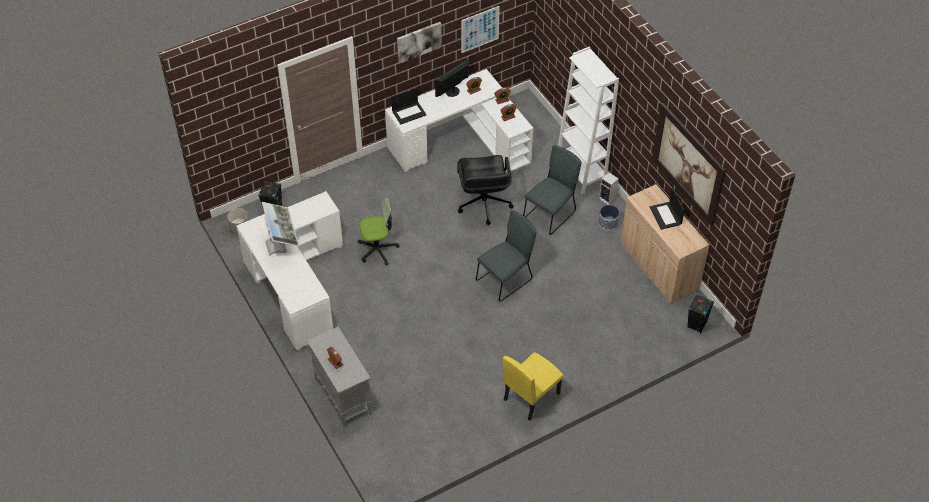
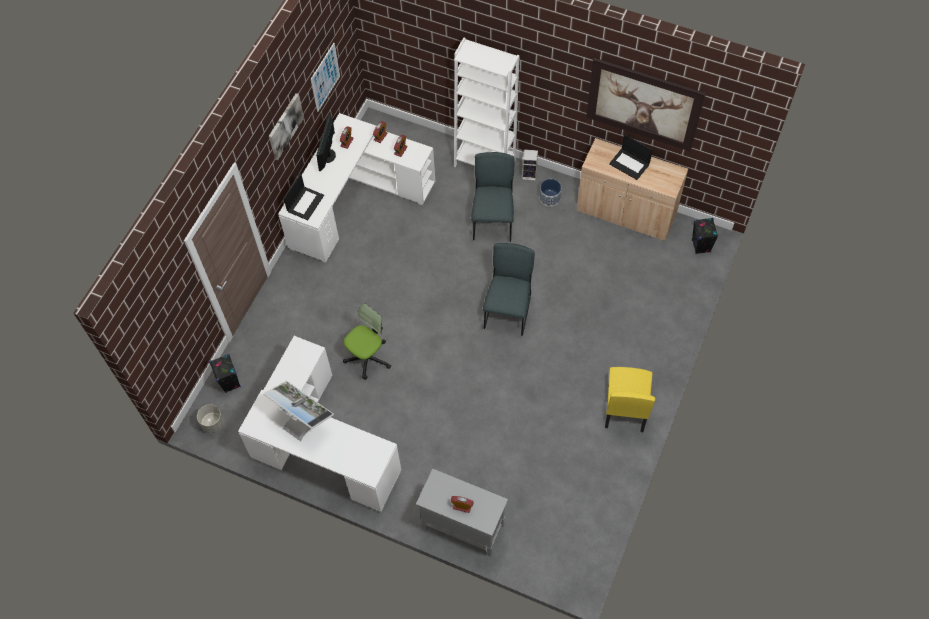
camera: 35 degrees left, 10 degrees up
black office chair [457,155,513,225] -> none

